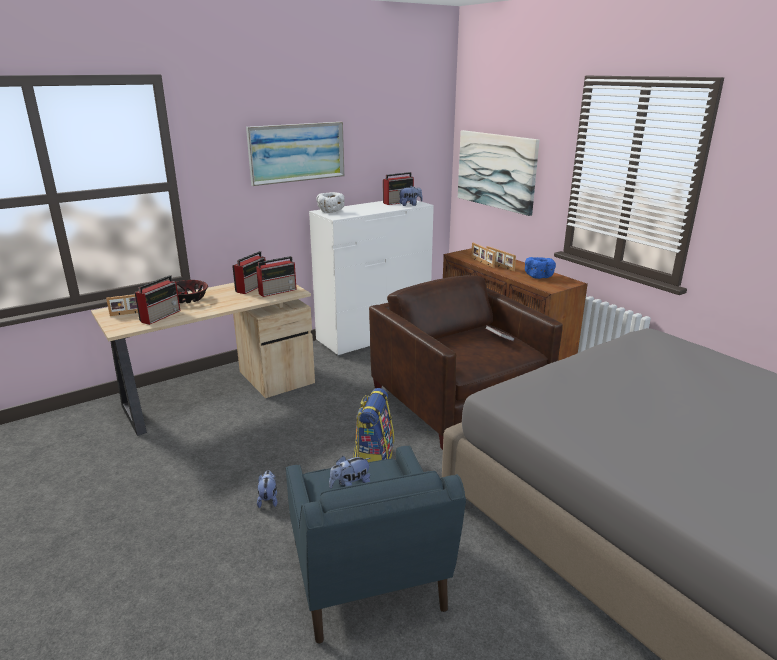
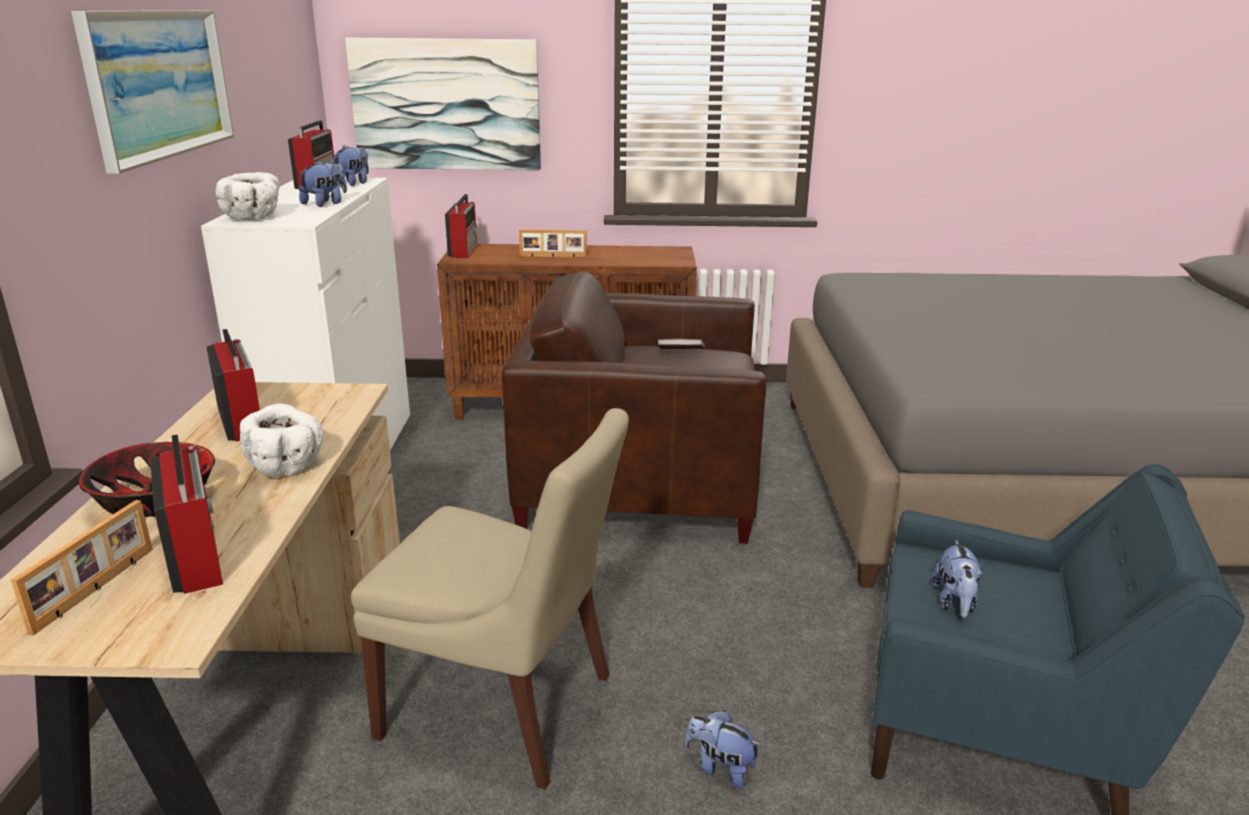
camera: 55 degrees left, 0 degrees up
radio [256,256,297,297] -> radio moved to [445,194,477,258]
backpack [353,388,394,462] -> none
picture frame [471,243,495,268] -> none
blue bowl [525,257,556,279] -> none
none -> white bowl [240,404,324,477]
none -> plush toy [299,161,347,207]
none -> beige chair [351,408,629,790]

